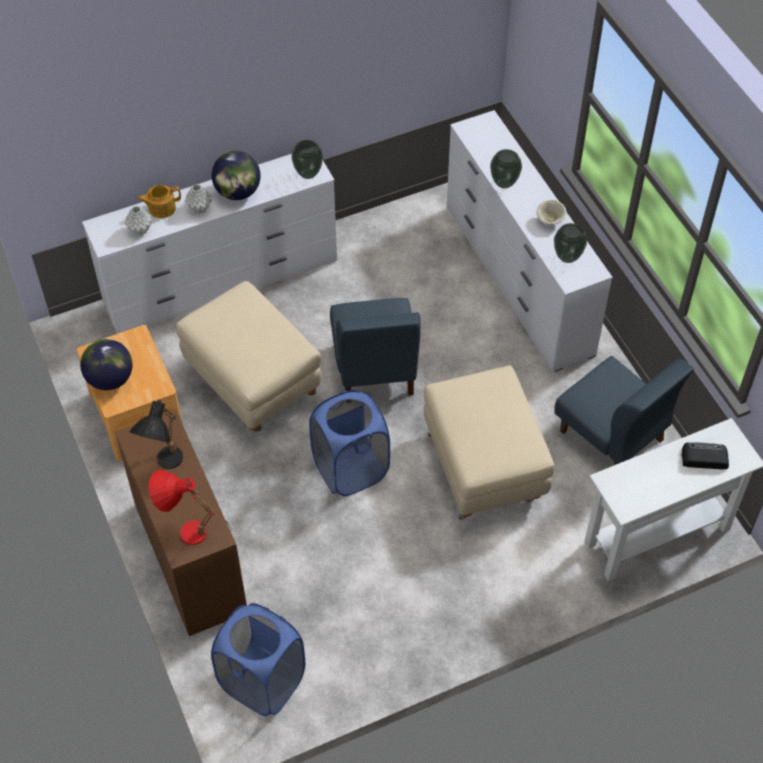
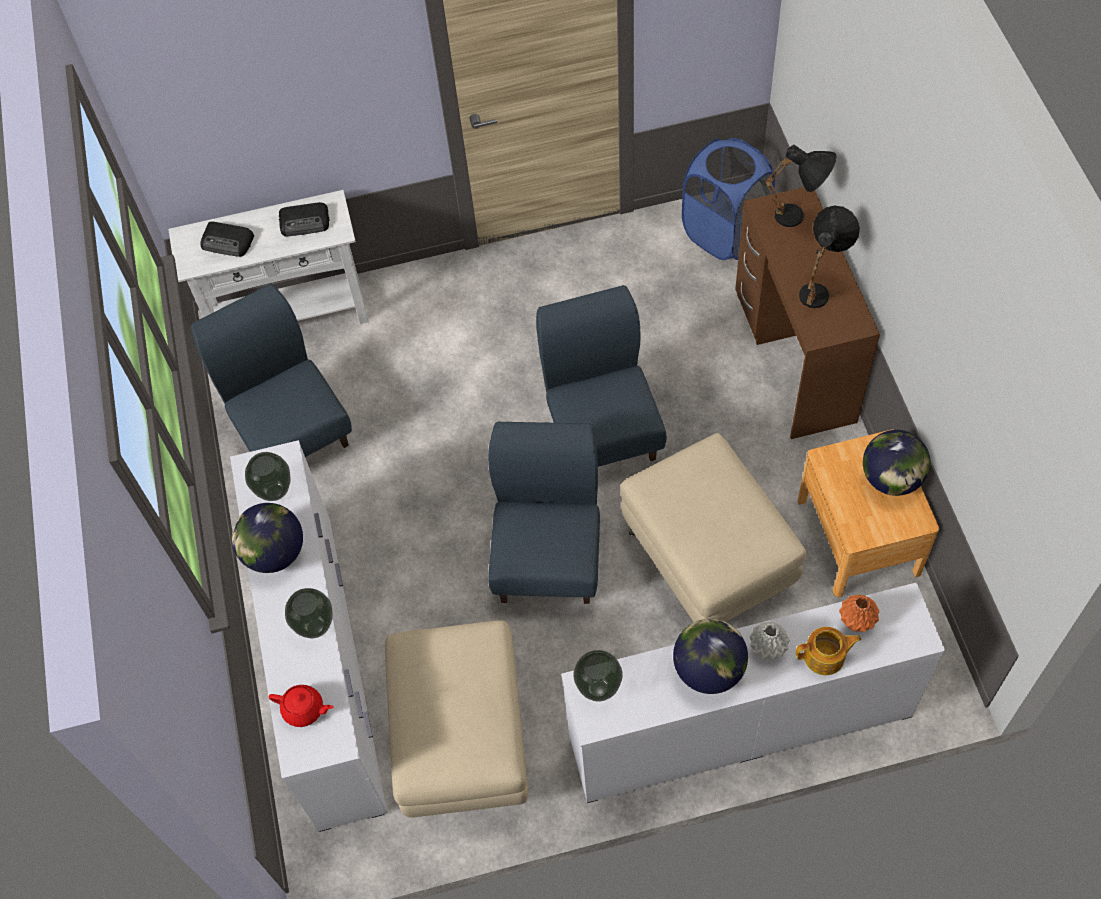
camera: 165 degrees left, 5 degrees up
grey vase [125,206,152,236] -> orange vase [839,595,880,632]
red table lamp [148,470,215,545] -> black table lamp [765,145,837,227]
blue laundry basket [309,390,390,496] -> blue chair [536,285,667,467]
beige ottoman [424,365,555,520] -> beige ottoman moved to [385,620,528,818]
beige bowl [536,200,567,225] -> globe [232,503,303,573]
none -> red teapot [269,685,334,727]
none -> radio [279,202,330,237]

